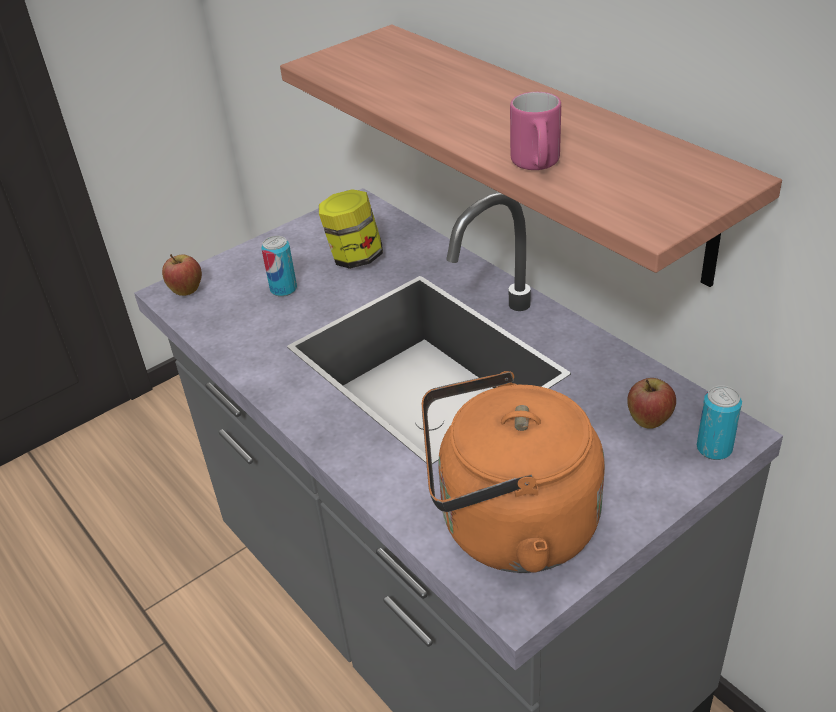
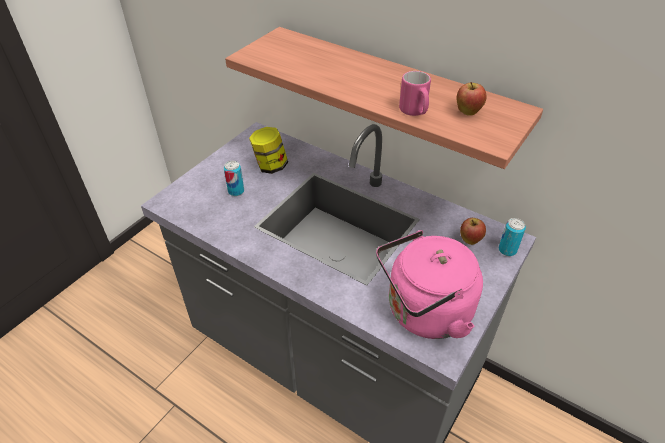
camera: 20 degrees left, 5 degrees up
apple [162,254,202,296] -> apple moved to [457,82,487,116]
orange kettle [422,371,605,573] -> pink kettle [376,230,483,339]

